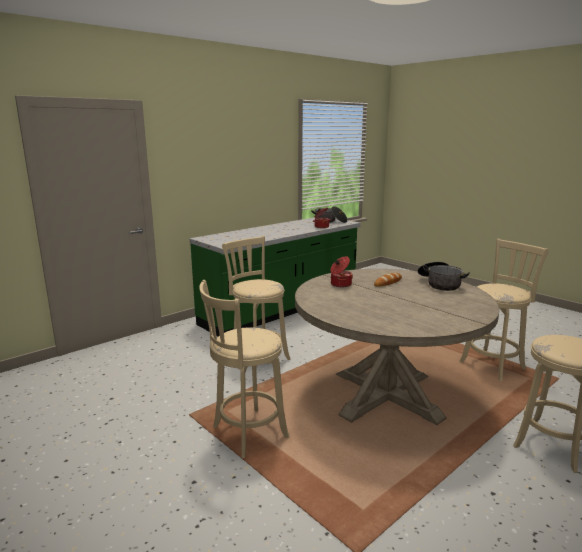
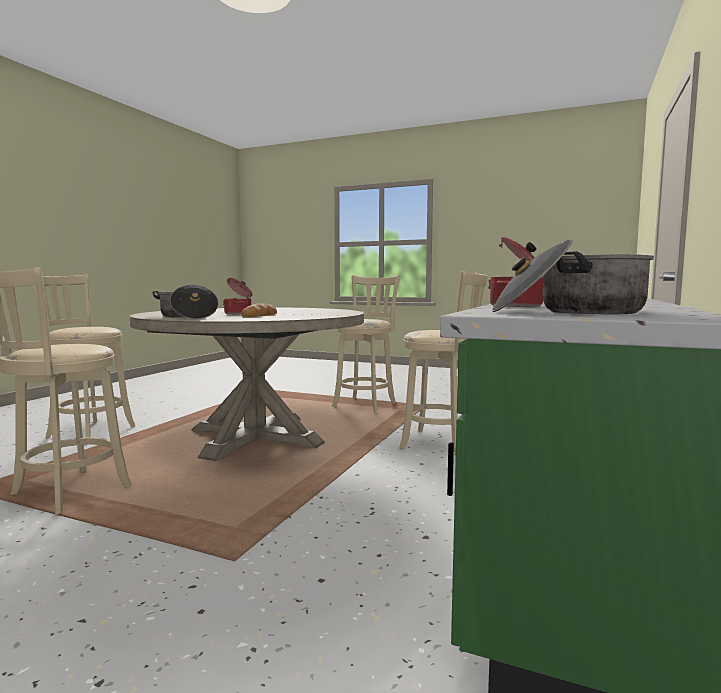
camera: 155 degrees right, 10 degrees down
cooking pot [330,256,353,287] -> cooking pot moved to [223,278,252,314]

